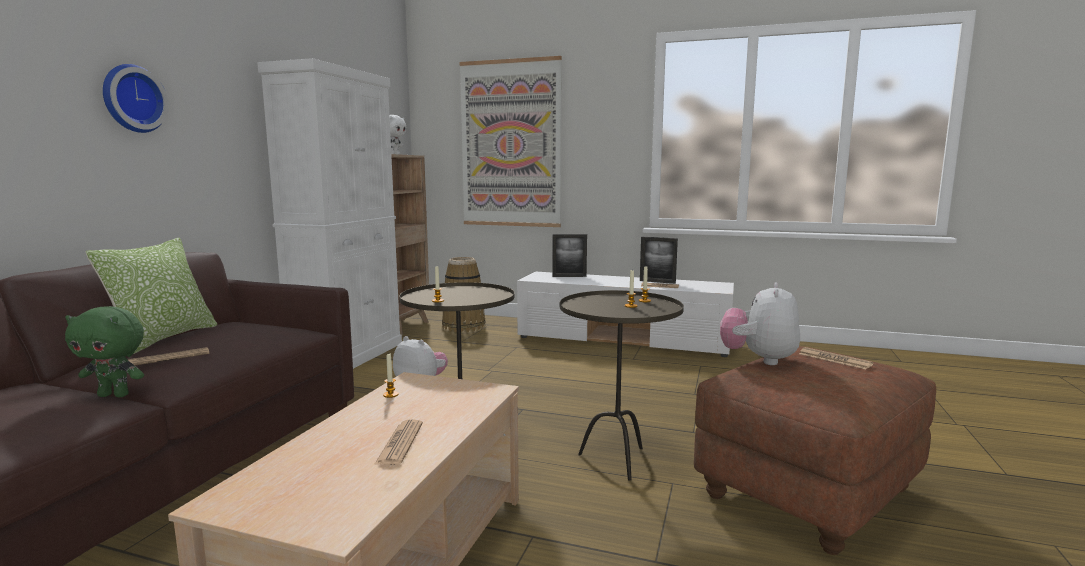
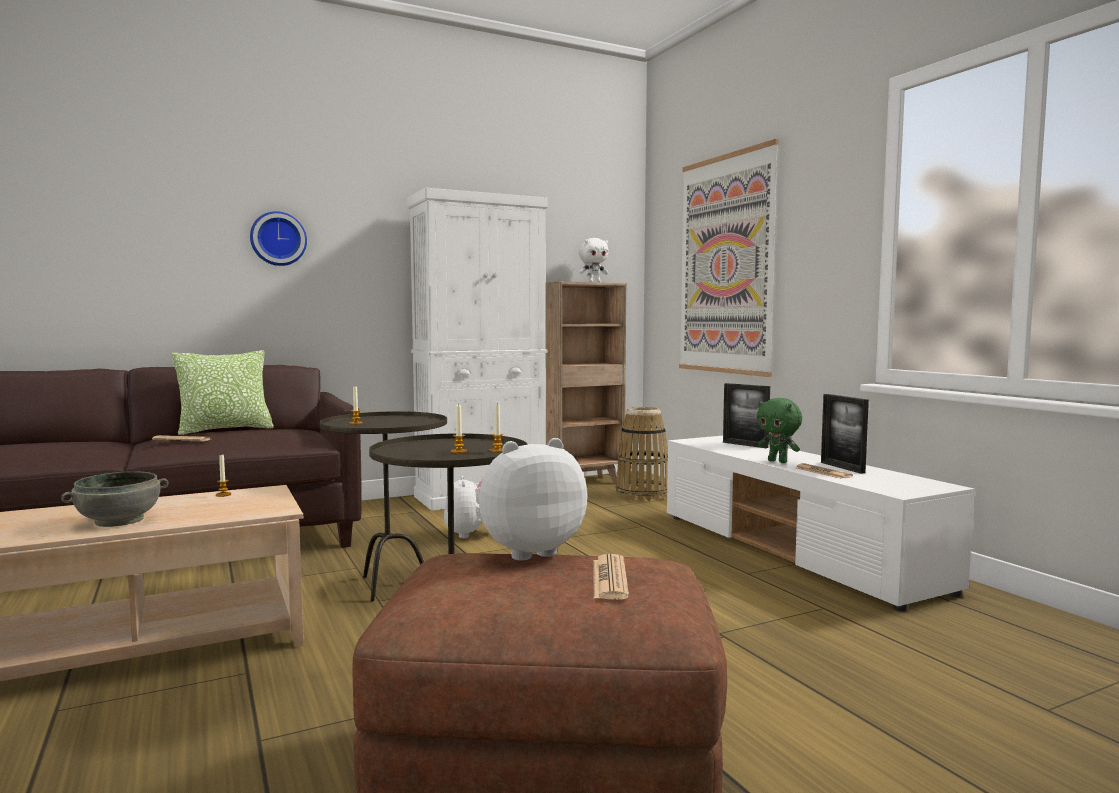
camera: 45 degrees right, 5 degrees down
green plush toy [65,306,144,397] -> green plush toy moved to [757,398,802,463]
newspaper [375,419,423,465] -> grey bowl [61,471,168,527]

